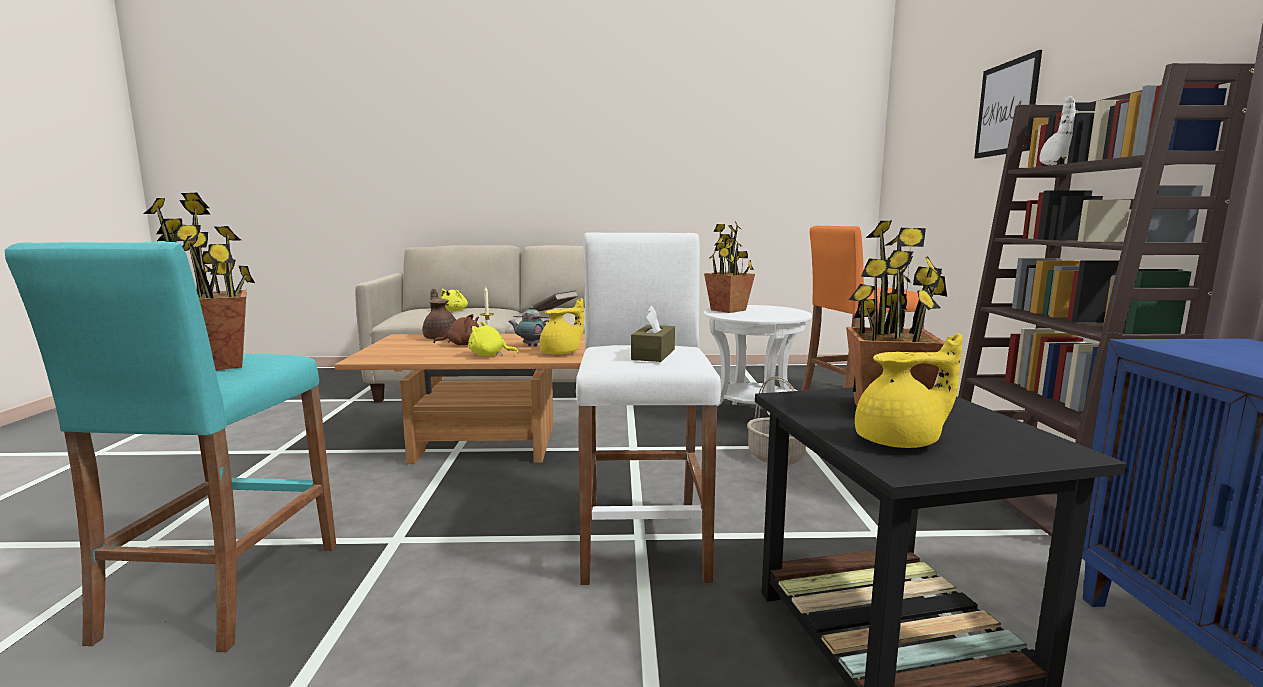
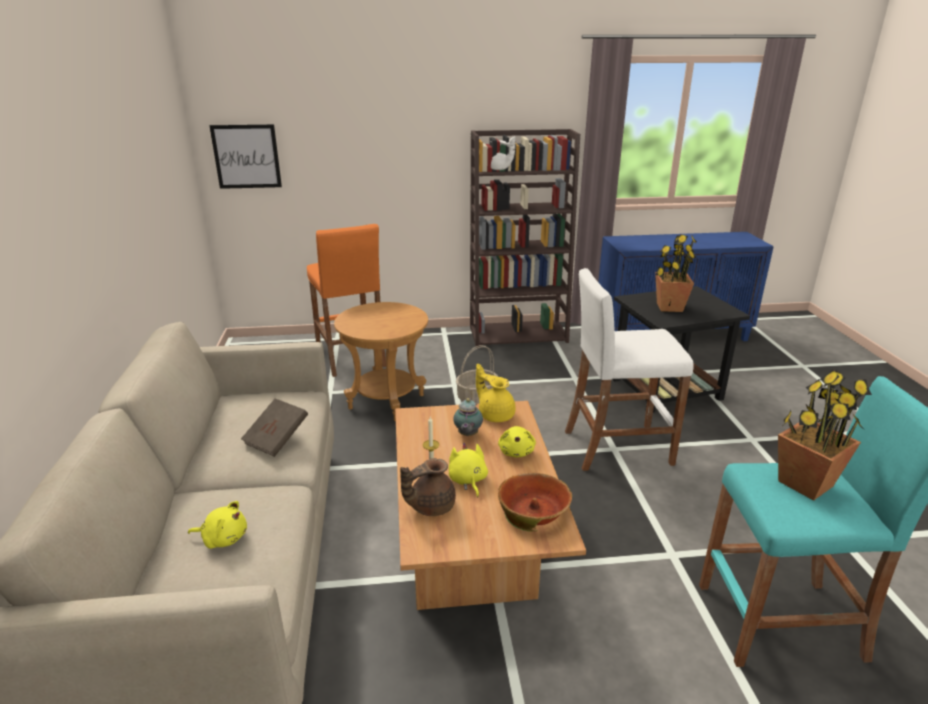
camera: 95 degrees left, 15 degrees up
brown plush toy [433,314,479,345] -> yellow plush toy [449,443,488,498]
brown tissue box [631,306,675,362] -> none
white side table [703,305,812,415] -> brown side table [334,302,428,421]
potted plant [704,221,755,313] -> none
yellow teapot [855,333,963,448] -> none
picture [974,50,1042,159] -> picture moved to [209,124,282,189]
none -> bowl [498,473,572,532]

